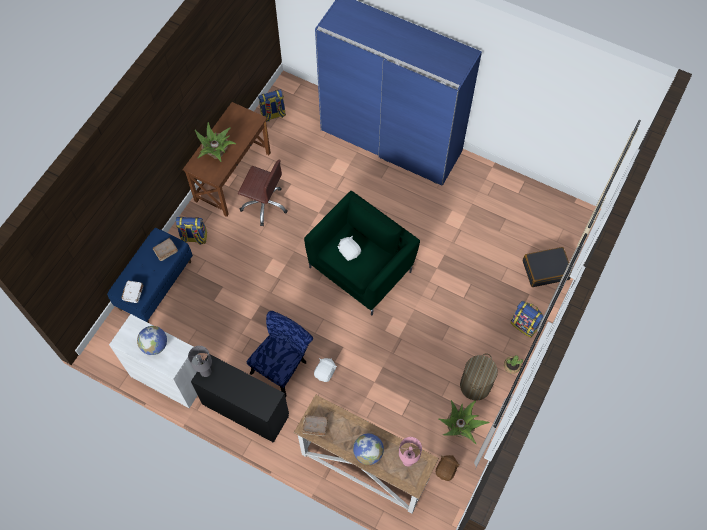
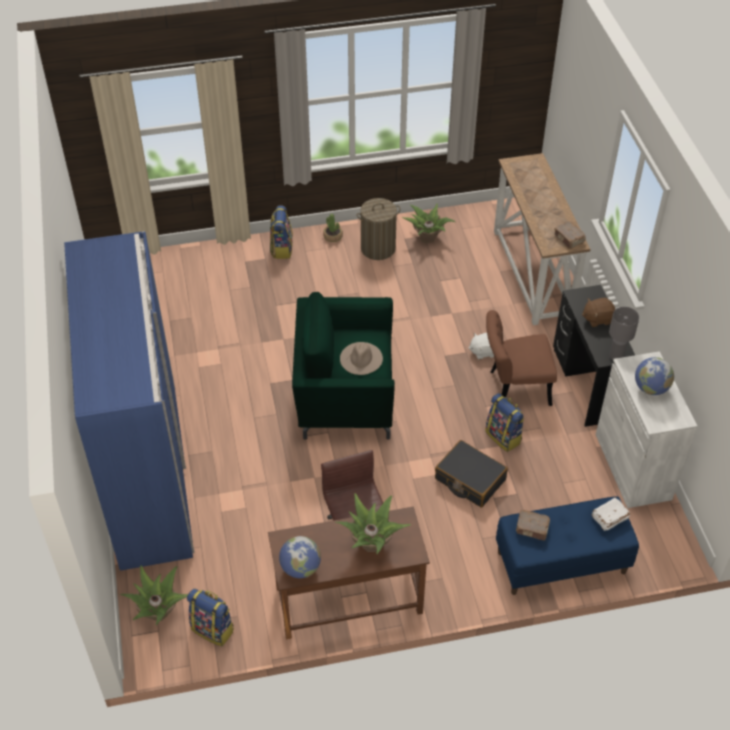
camera: 130 degrees left, 15 degrees down
backpack [176,217,207,245] -> backpack moved to [485,393,525,452]
blue chair [247,311,313,397] -> brown chair [486,310,557,406]
white plush toy [337,236,361,261] -> beige hat [340,342,383,375]
globe [353,434,384,465] -> globe moved to [279,536,321,578]
pink table lamp [399,437,422,466] -> none
brown plush toy [436,455,460,481] -> brown plush toy moved to [582,298,615,327]
black suitcase [522,247,572,287] -> black suitcase moved to [435,440,508,507]
none -> potted plant [120,566,188,625]

